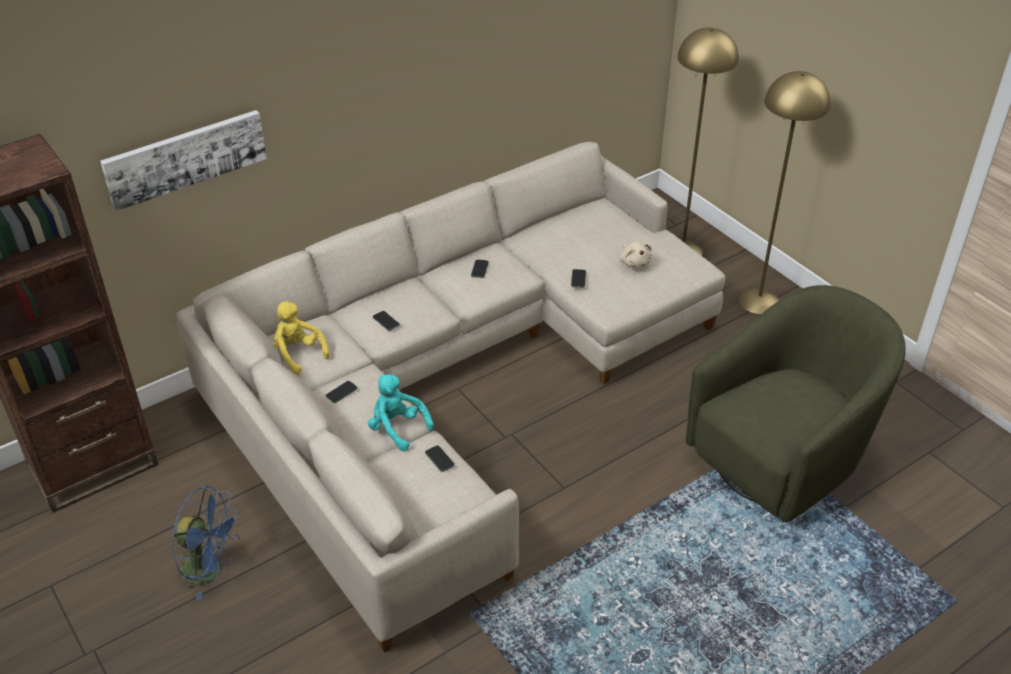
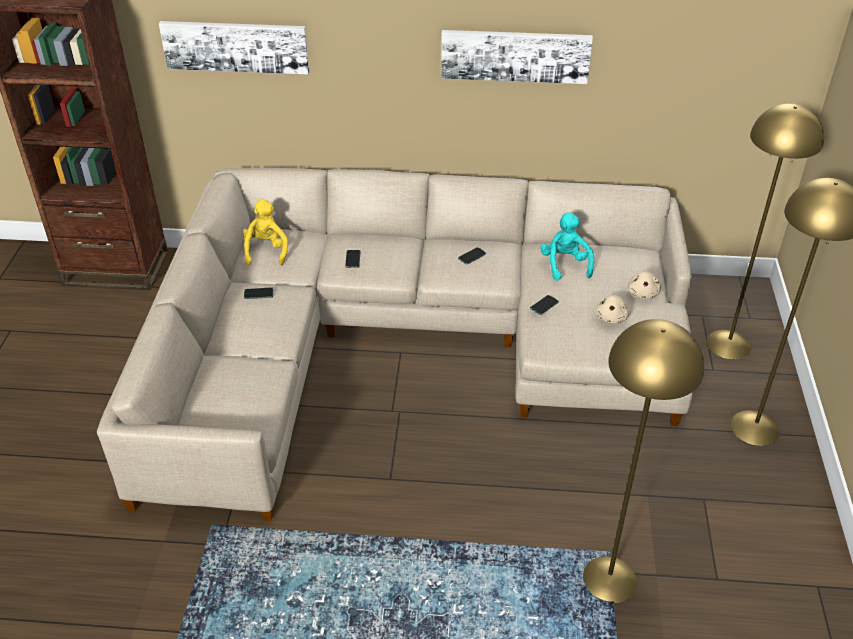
camera: 40 degrees right, 0 degrees up
blue fan [172,485,240,601] -> none
turquoise plush toy [368,374,434,452] -> turquoise plush toy moved to [540,212,594,281]
phone [425,445,455,472] -> none
green armchair [686,285,906,522] -> yellow floor lamp [583,319,704,603]
none -> picture [441,30,593,84]
none -> beige plush toy [627,271,662,299]

